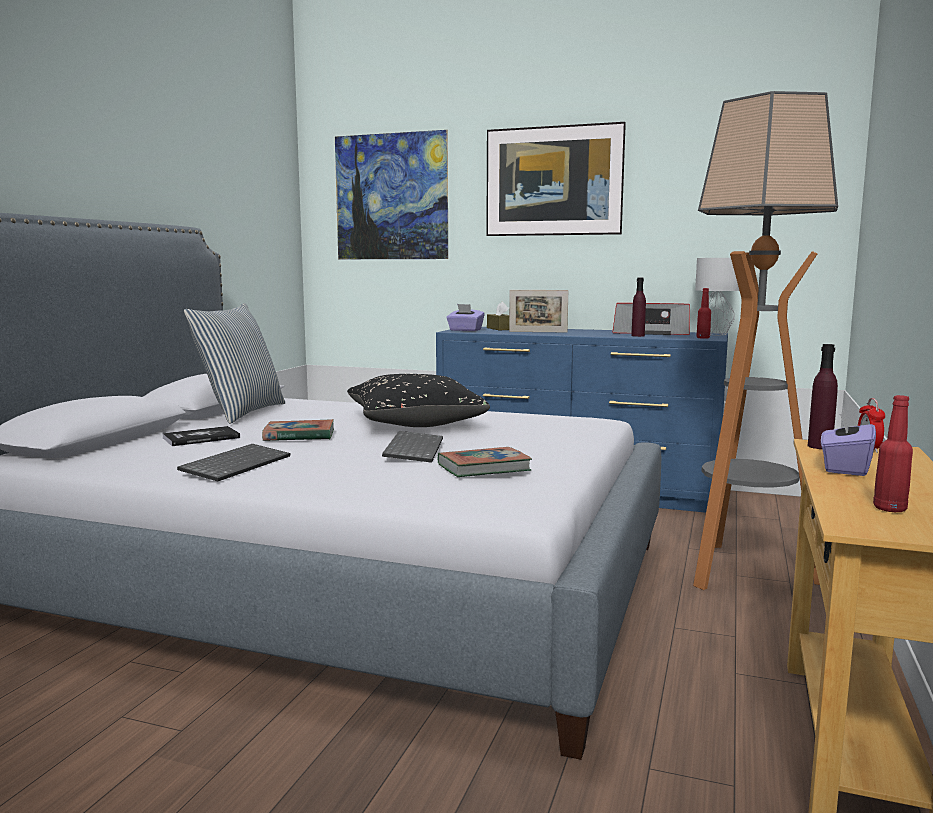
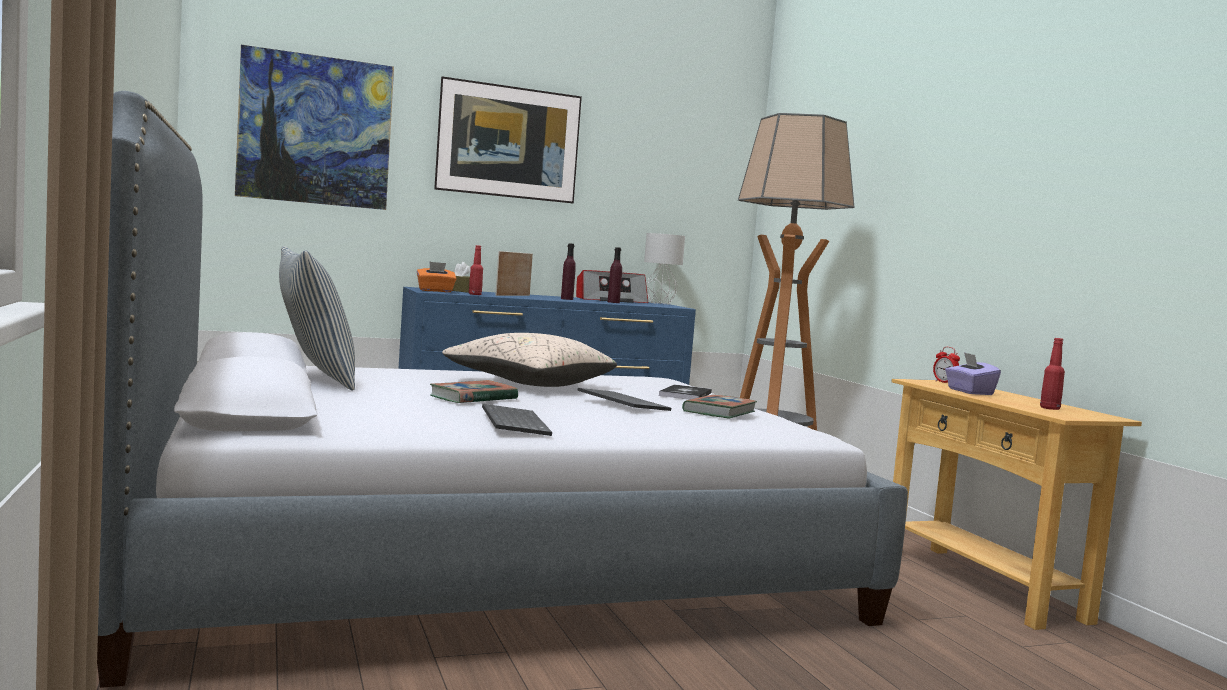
camera: 40 degrees left, 5 degrees down
book [162,426,240,446] -> book moved to [659,384,712,400]
black pillow [347,374,490,427] -> beige pillow [442,333,617,387]
purple tissue box [446,304,485,331] -> orange tissue box [417,262,456,292]
picture frame [509,290,568,332] -> picture frame turned 150 degrees clockwise [495,251,533,296]
red bottle [697,288,711,339] -> red bottle moved to [469,245,483,295]
purple bottle [808,344,838,449] -> purple bottle moved to [561,243,576,300]

